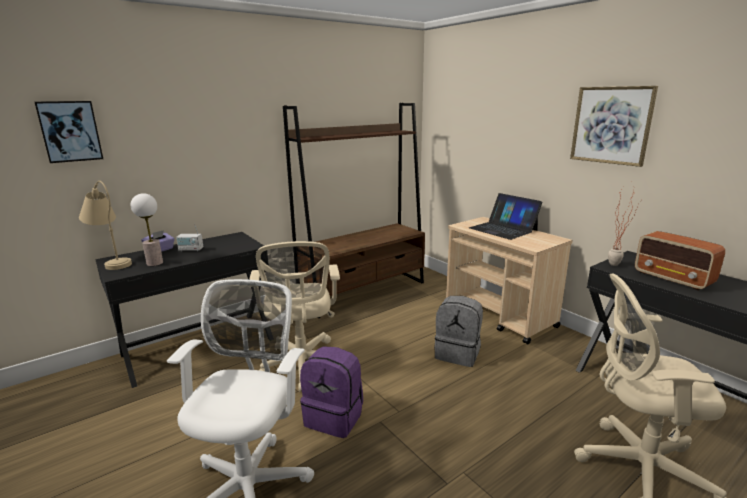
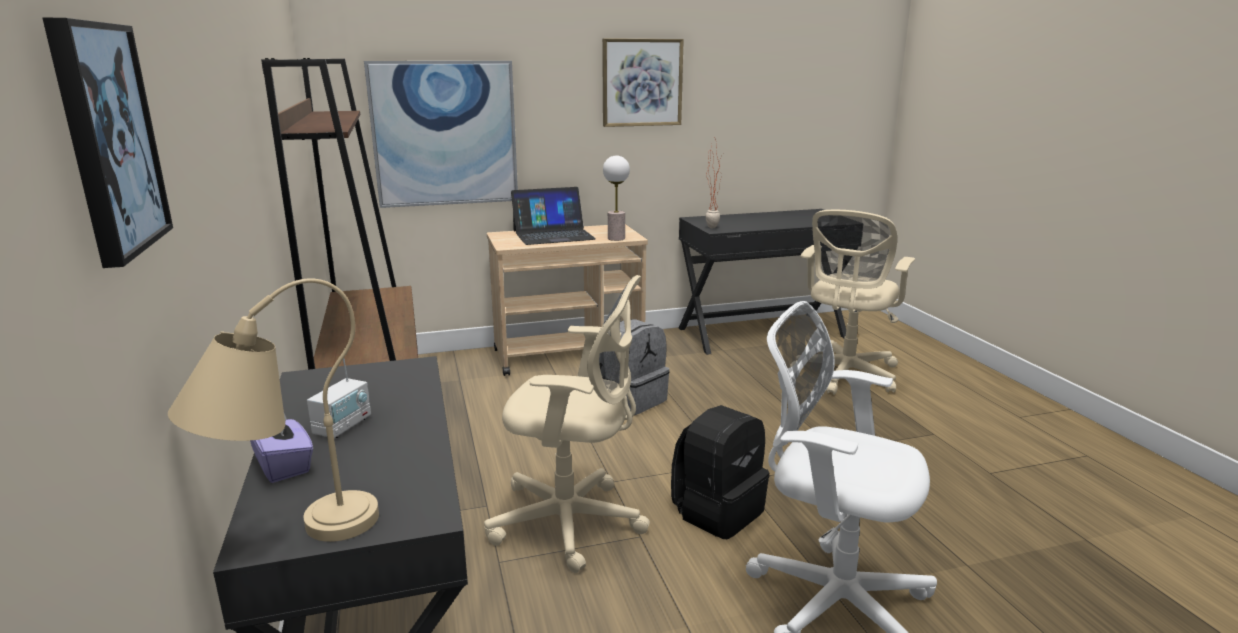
camera: 70 degrees left, 0 degrees up
table lamp [131,193,163,266] -> table lamp moved to [603,155,630,241]
purple backpack [300,346,363,438] -> black backpack [671,405,769,539]
radio [635,231,725,291] -> none
none -> picture [364,61,518,208]

